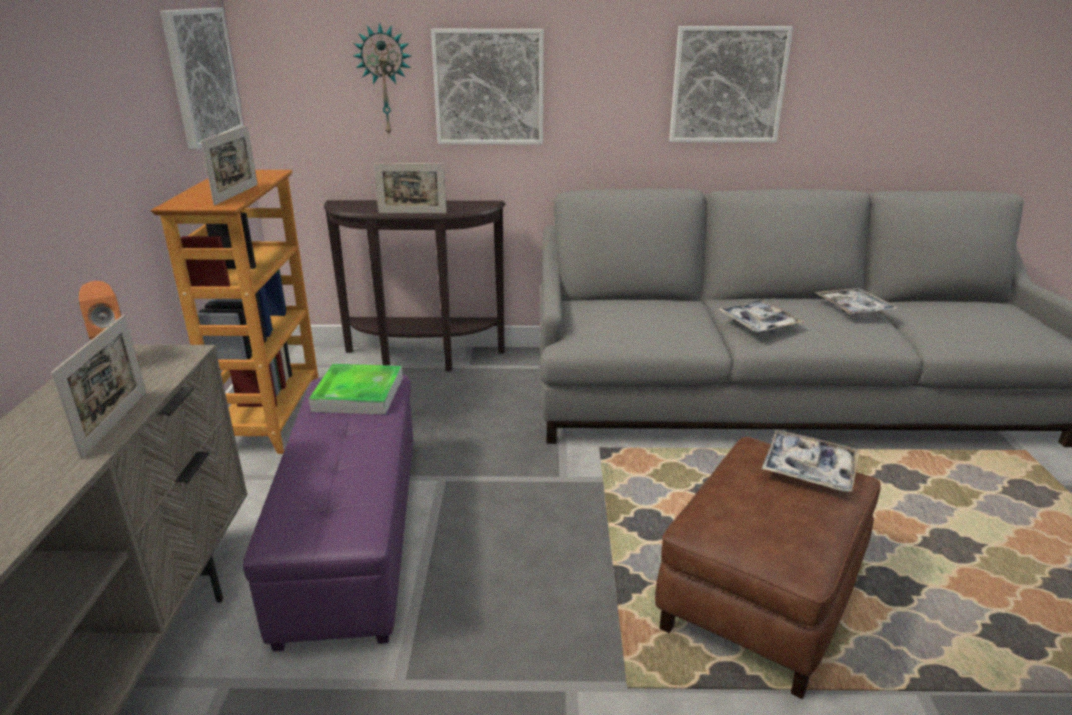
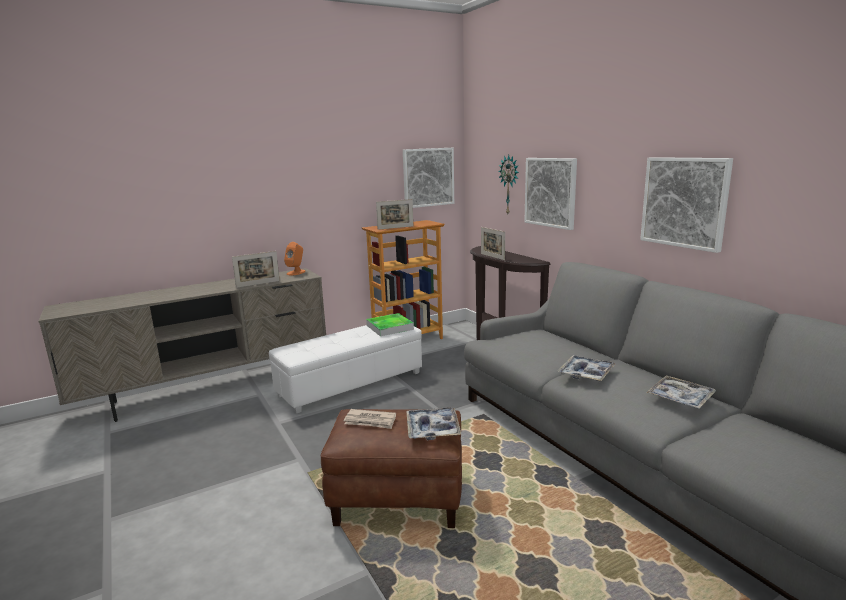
camera: 60 degrees right, 10 degrees down
purple ottoman [243,374,413,651] -> white ottoman [269,325,422,414]
none -> newspaper [344,409,396,429]

